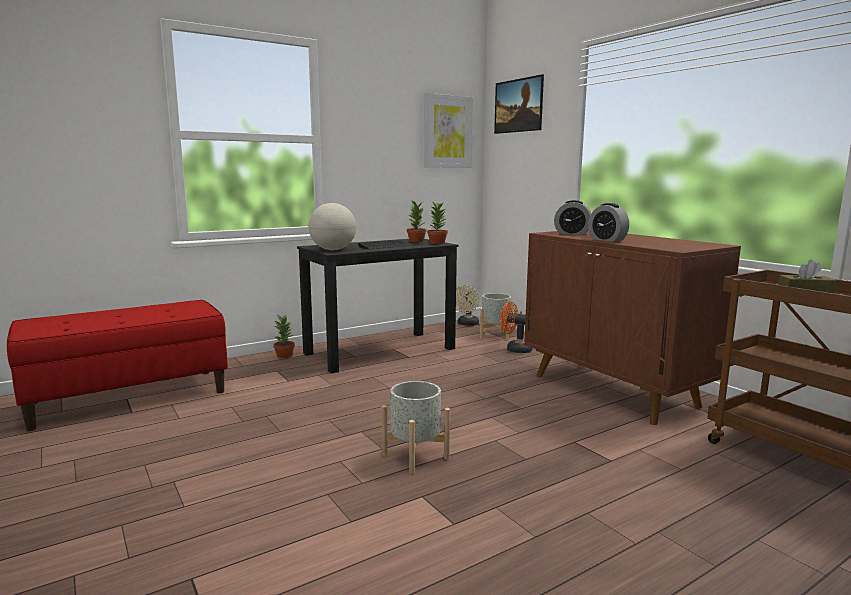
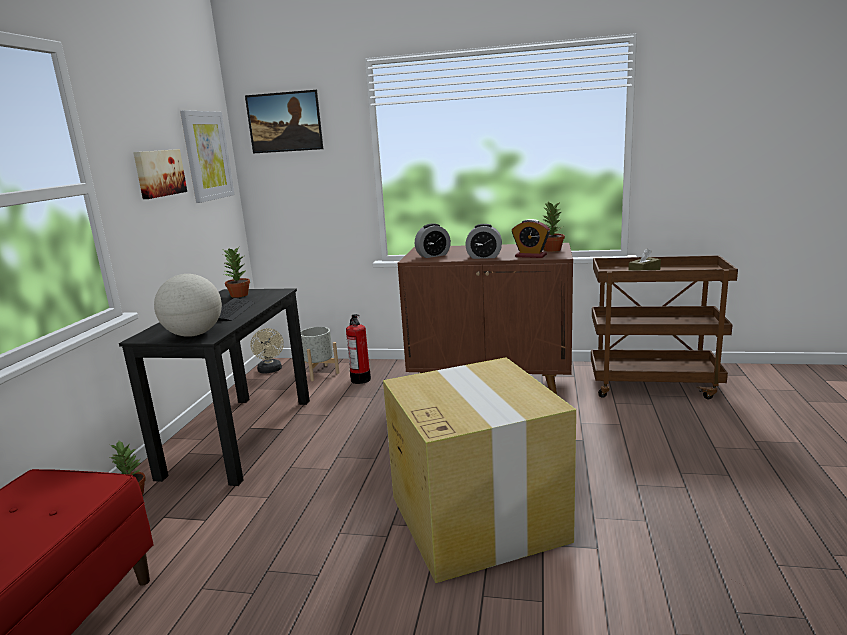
camera: 45 degrees left, 5 degrees up
grey planter [382,381,450,474] -> cardboard box [383,357,576,583]
potted plant [427,202,448,244] -> potted plant moved to [542,202,565,252]
orange fan [500,301,532,353] -> fire extinguisher [346,314,371,384]
none -> picture [133,149,187,199]
none -> alarm clock [512,219,550,258]

